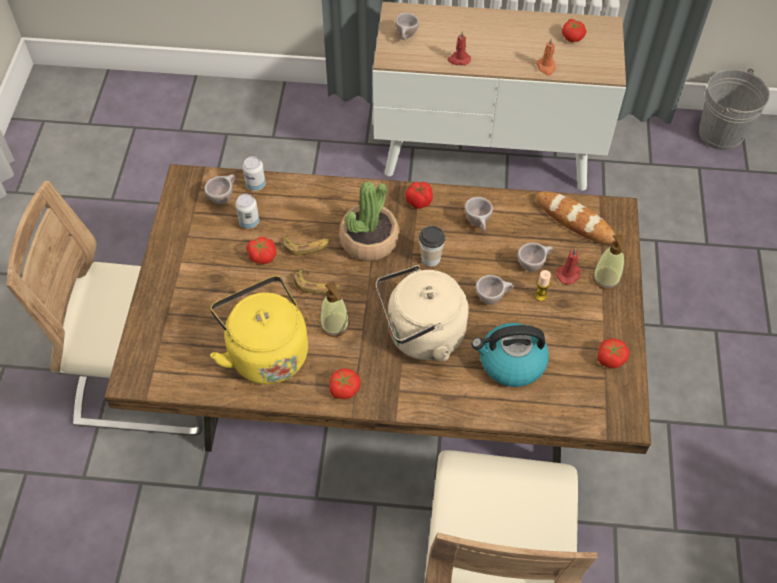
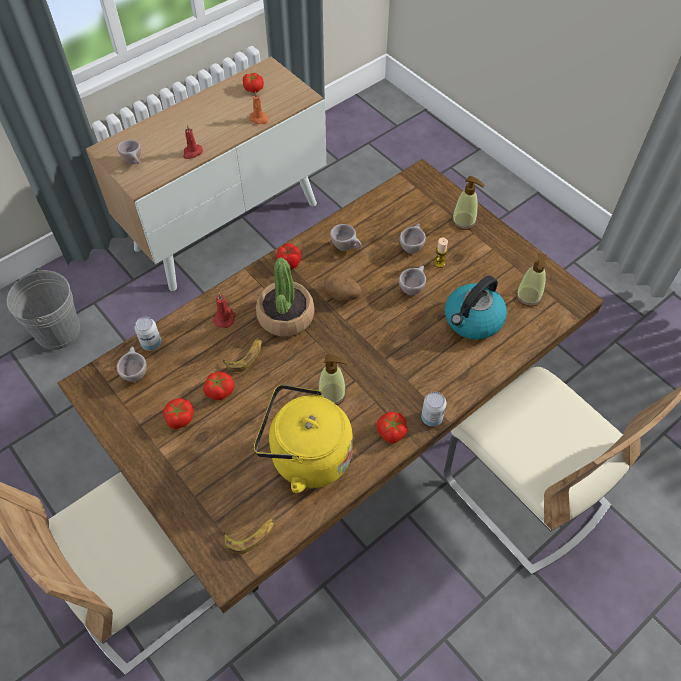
camera: 45 degrees left, 0 degrees up
can [236,194,259,229] -> can moved to [421,392,446,426]
banana [293,268,341,294] -> banana moved to [223,518,275,554]
beige kettle [376,265,469,361] -> none
cup [419,226,445,267] -> potato [323,273,362,301]
bread [536,191,616,244] -> none
red candle [556,248,581,284] -> red candle moved to [213,293,236,328]
tomato [597,338,630,368] -> tomato moved to [163,398,194,429]
grey bucket [699,68,770,151] -> grey bucket moved to [7,267,80,350]
none -> soap dispenser [516,253,547,307]

